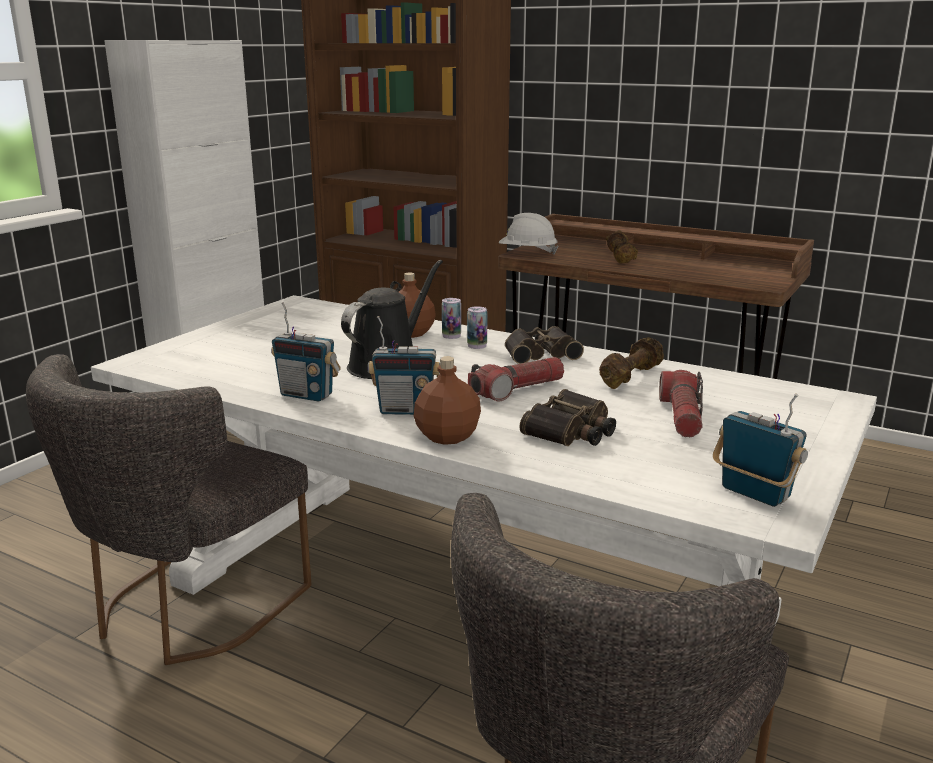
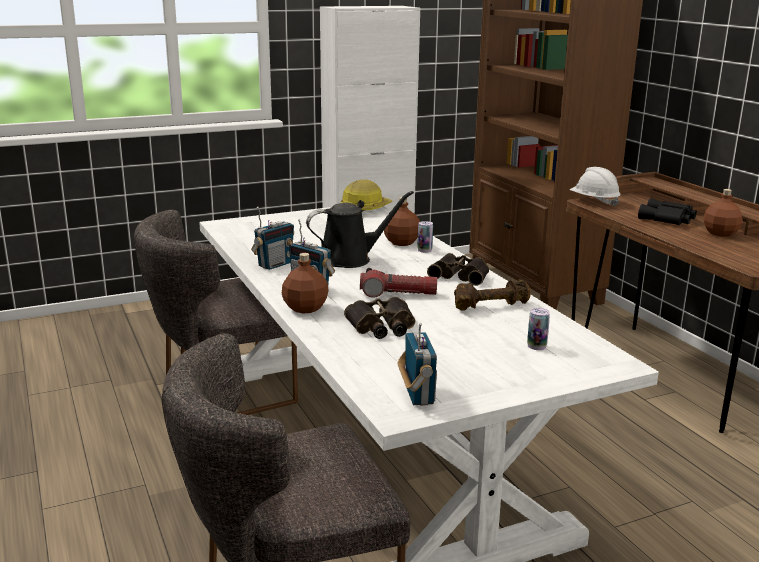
camera: 35 degrees right, 0 degrees up
radio [271,302,341,402] -> radio turned 105 degrees counterclockwise [251,207,294,270]
can [467,306,488,349] -> can moved to [527,308,550,350]
brown dumbbell [606,230,638,263] -> black binoculars [638,198,697,225]
flashlight [659,370,703,437] -> none
none -> hard hat [341,179,392,212]
none -> brown bottle [703,189,743,237]

